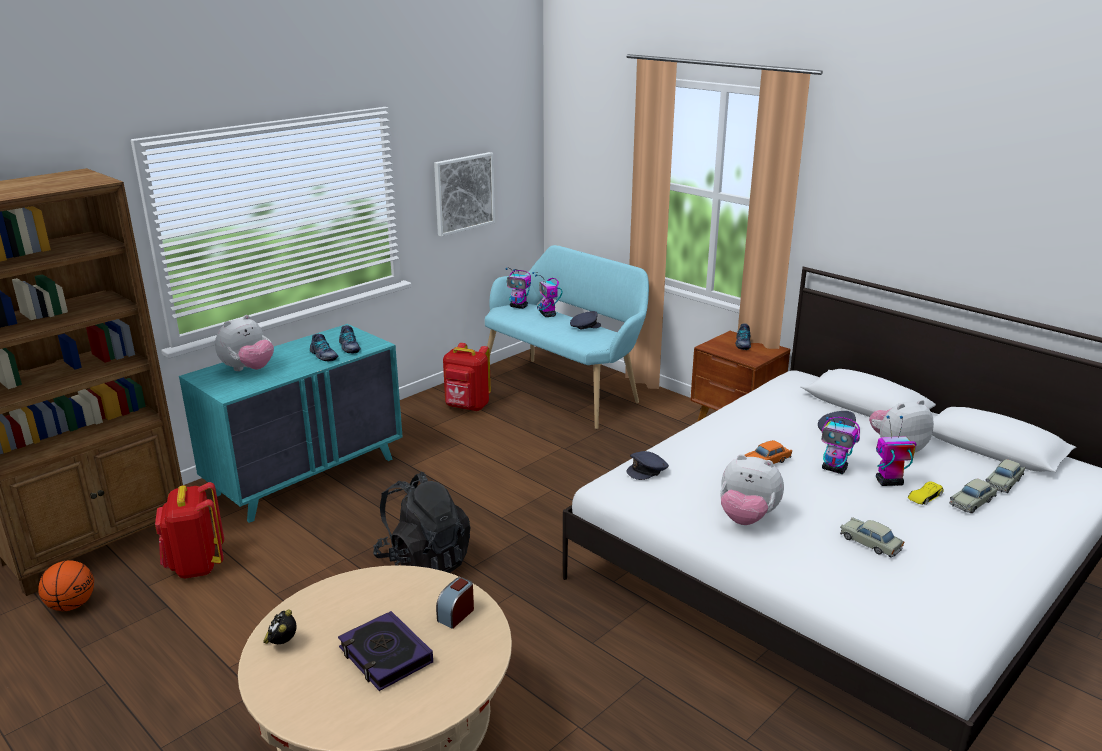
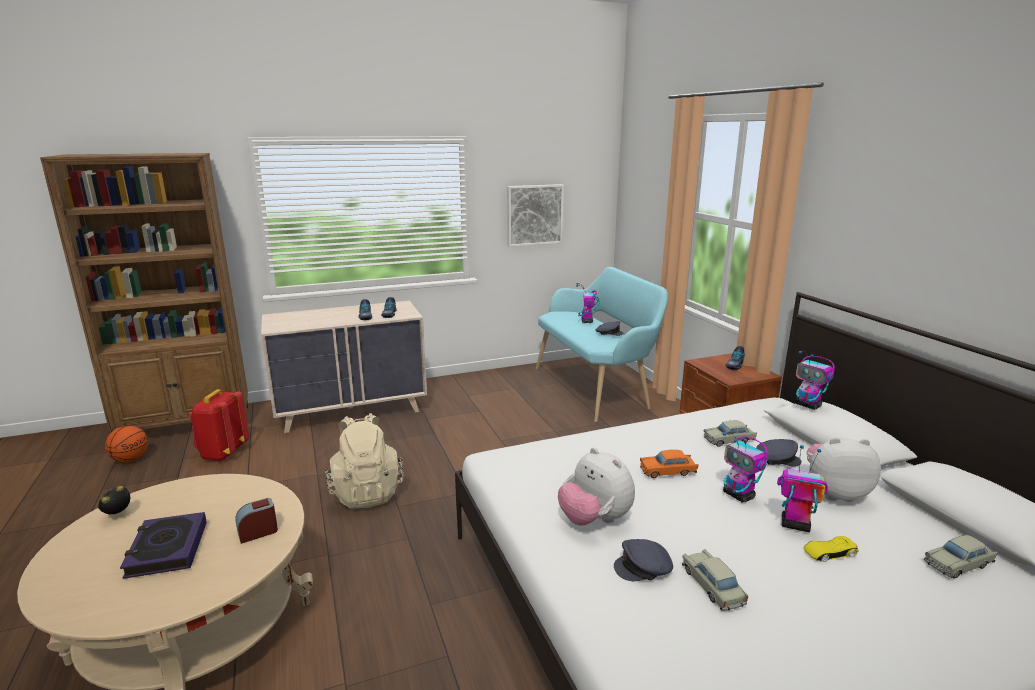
camera: 25 degrees right, 5 degrees down
turquoise dresser [179,324,403,523] -> beige dresser [261,301,427,433]
plush toy [215,315,274,371] -> none
black backpack [373,472,471,573] -> beige backpack [325,413,404,509]
red backpack [443,343,491,411] -> none
toy robot [506,268,531,309] -> toy robot moved to [795,351,835,410]
grey cap [626,451,669,480] -> grey cap moved to [614,539,673,581]
beige toy car [949,479,998,513] -> beige toy car moved to [704,421,757,447]

